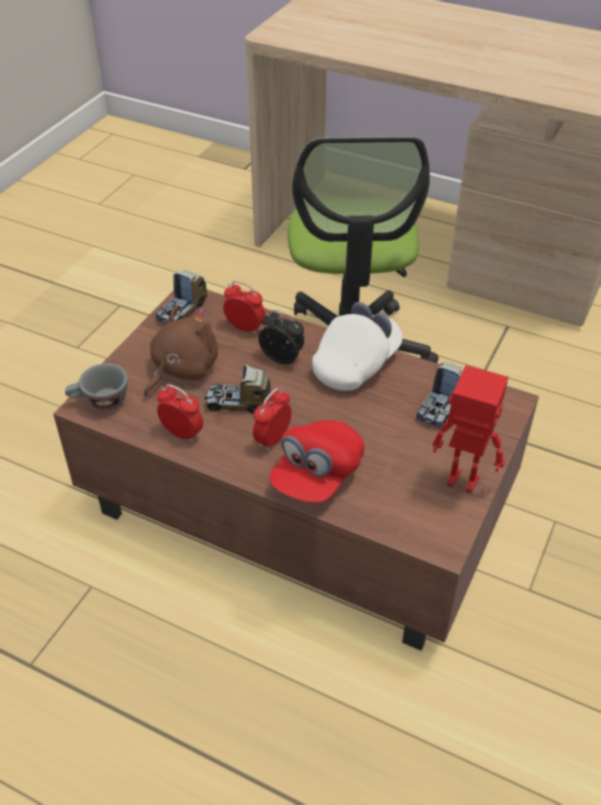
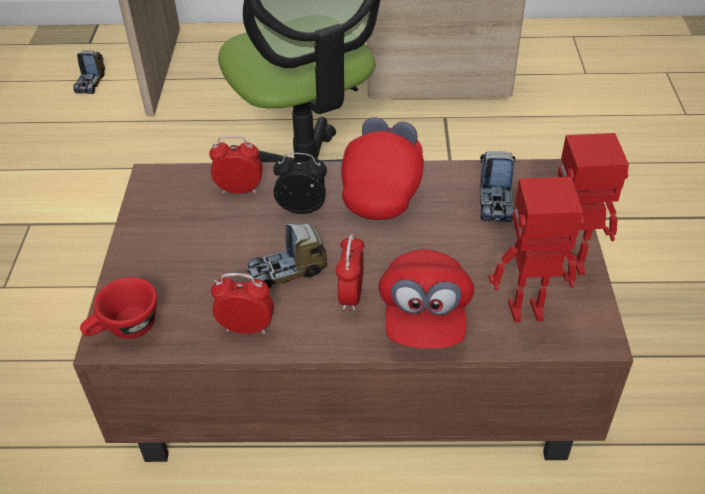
camera: 25 degrees left, 0 degrees up
grey cup [65,363,128,411] -> red cup [80,277,157,339]
brown plush toy [144,305,218,397] -> none
toy truck [156,270,207,323] -> toy truck moved to [73,51,105,94]
white cap [312,302,402,391] -> red cap [341,117,424,220]
none -> toy robot [489,177,584,322]

